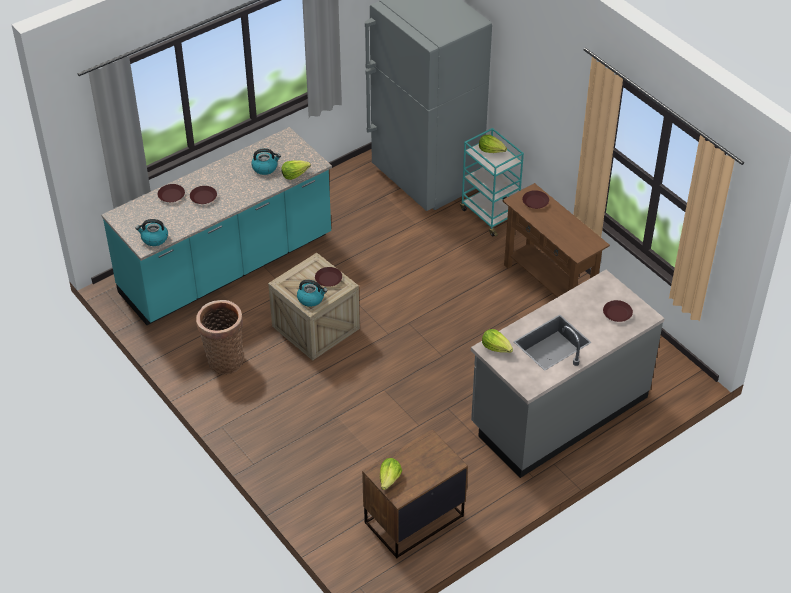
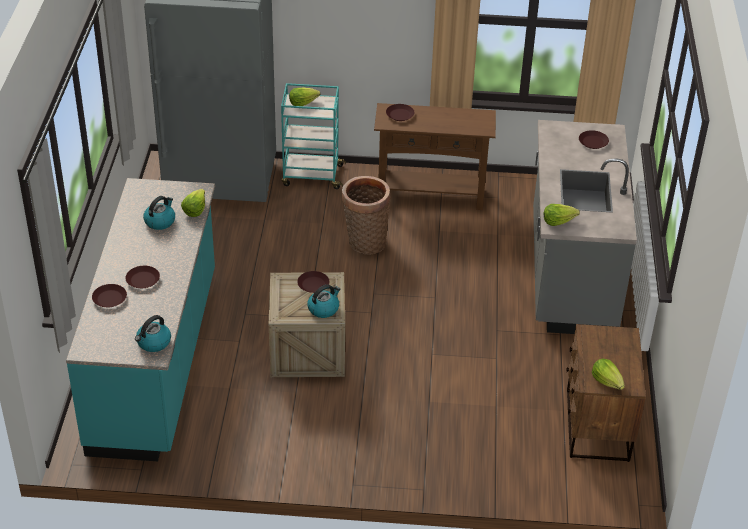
camera: 50 degrees left, 5 degrees down
basket [196,300,244,374] -> basket moved to [342,176,391,255]

